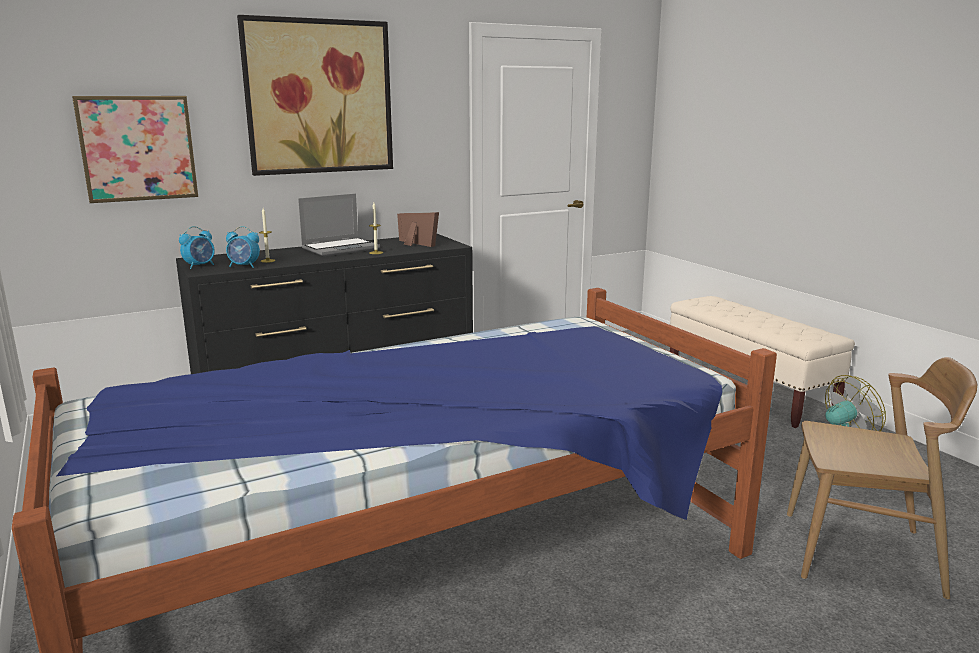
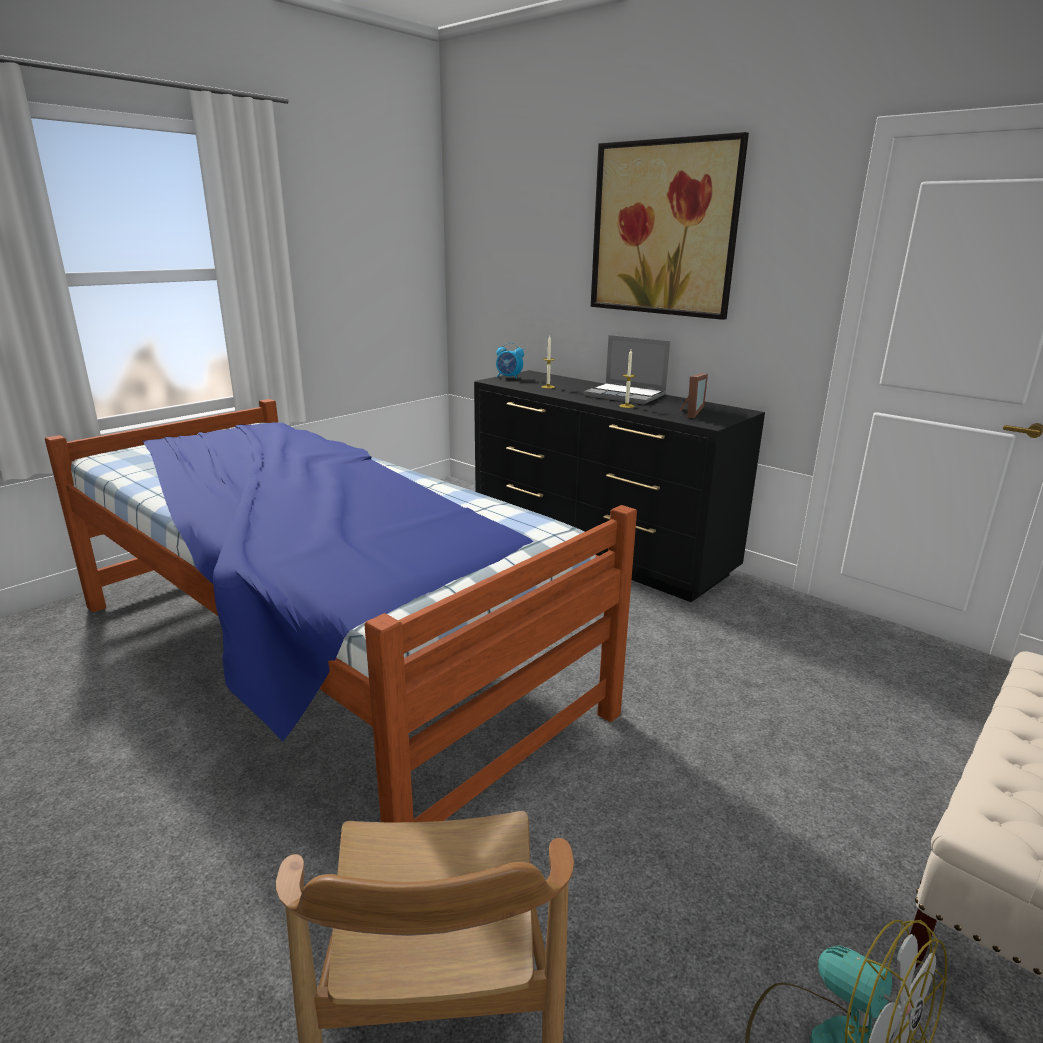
camera: 70 degrees right, 5 degrees up
picture [72,96,198,203] -> none
alarm clock [226,226,260,268] -> none

